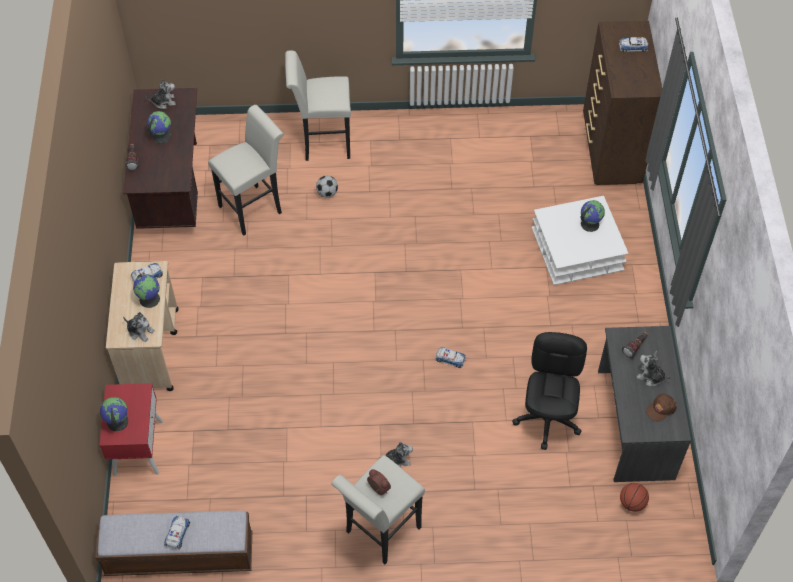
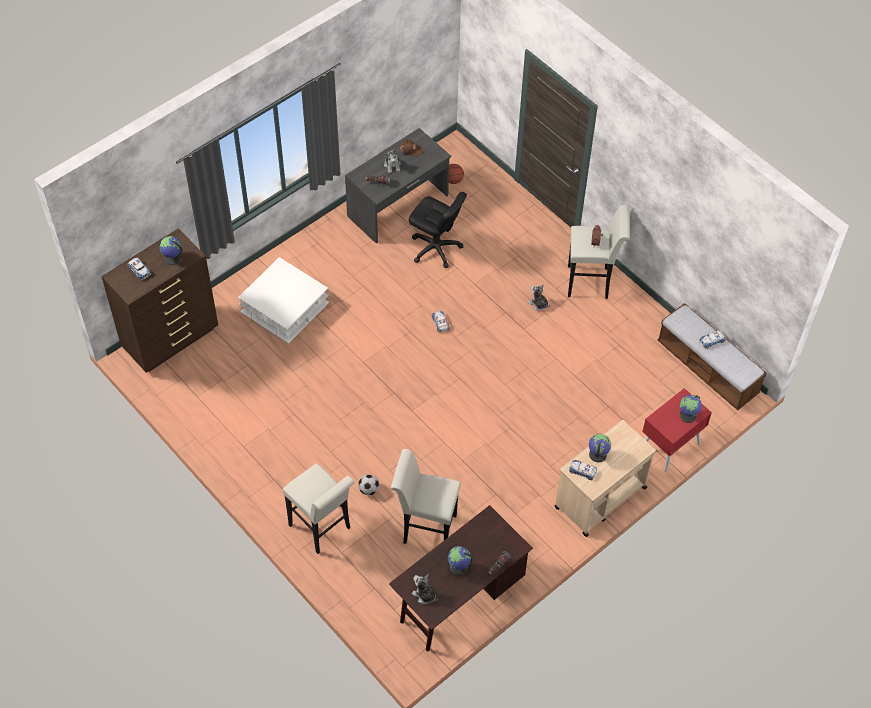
camera: 130 degrees left, 0 degrees up
plush toy [123,312,155,342] -> none
black office chair [512,332,587,450] -> black office chair turned 120 degrees counterclockwise [409,191,467,268]
globe [581,200,605,232] -> globe moved to [160,236,182,265]

